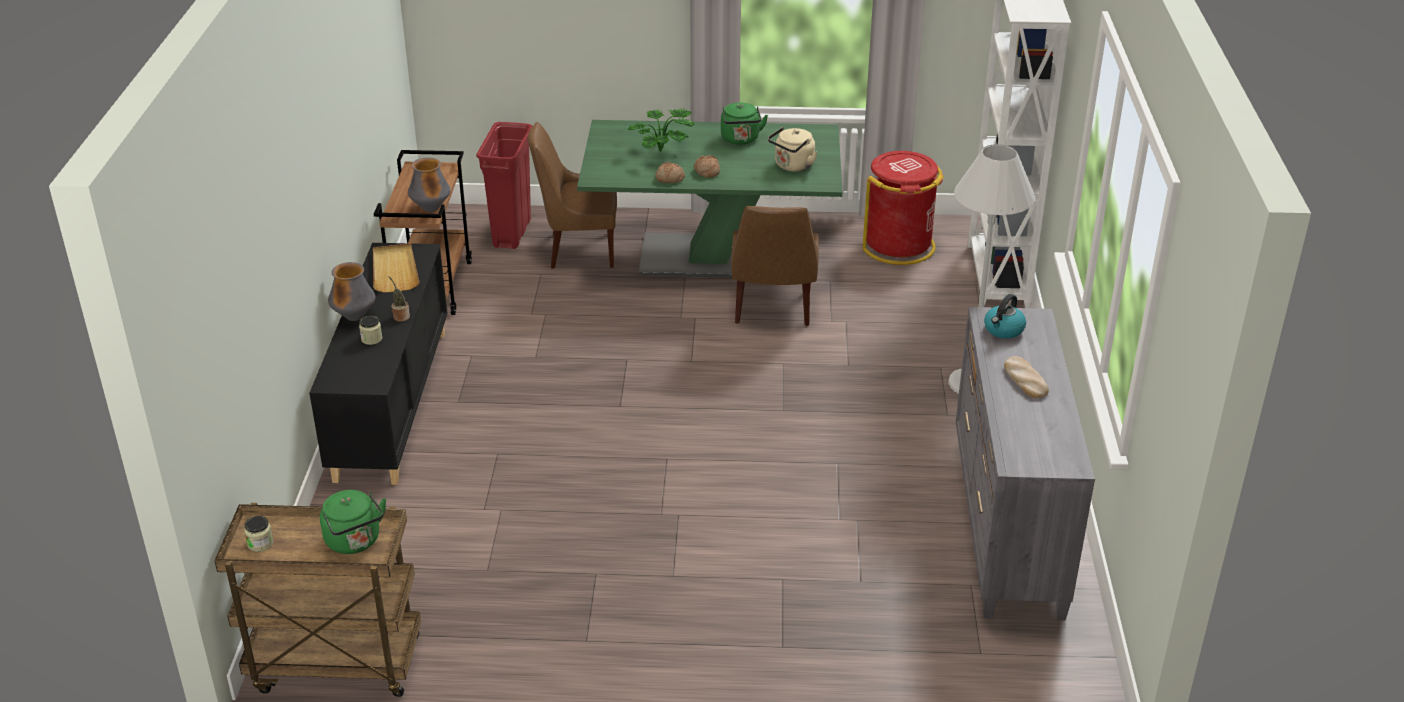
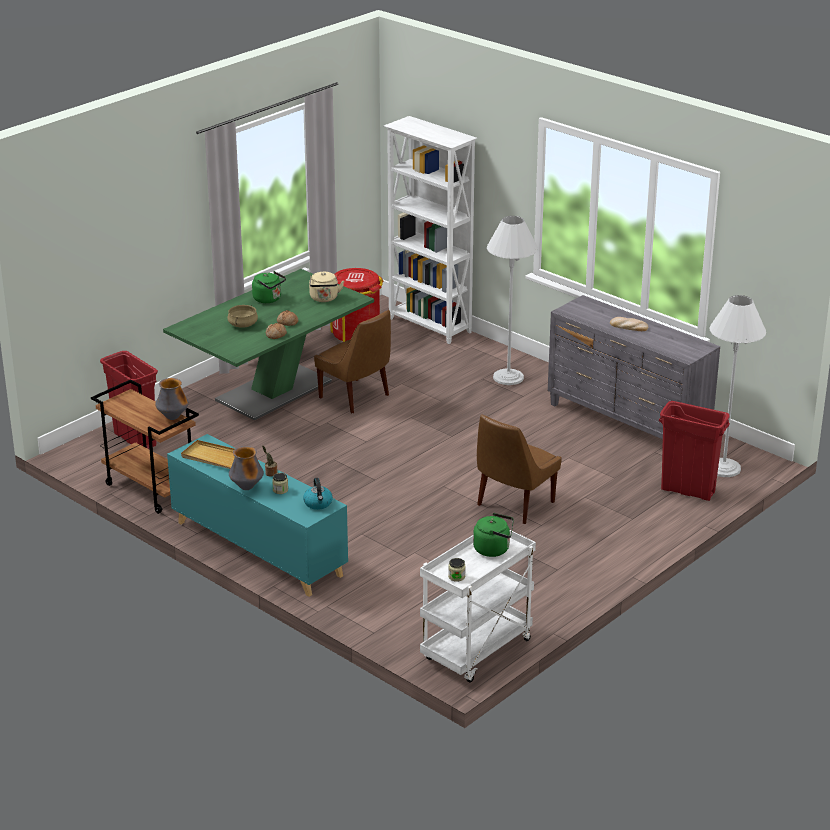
camera: 50 degrees left, 5 degrees down
brown cart [214,503,421,697] -> white cart [420,530,536,683]
black cabinet [309,243,448,485] -> turquoise cabinet [167,434,348,597]
brown chair [528,122,617,269] -> brown chair moved to [477,414,562,524]
potted plant [628,108,695,152] -> beige cooking pot [228,305,258,328]
kettle [984,294,1026,339] -> kettle moved to [303,478,333,510]
none -> red trash can [659,401,730,501]
none -> white floor lamp [710,295,766,477]

